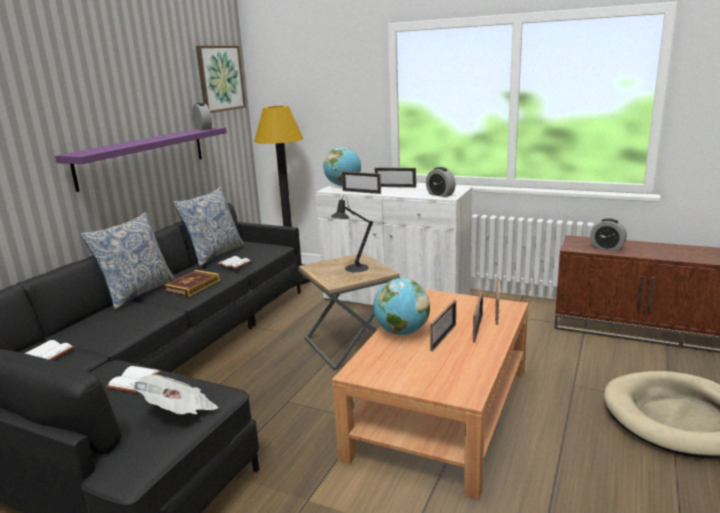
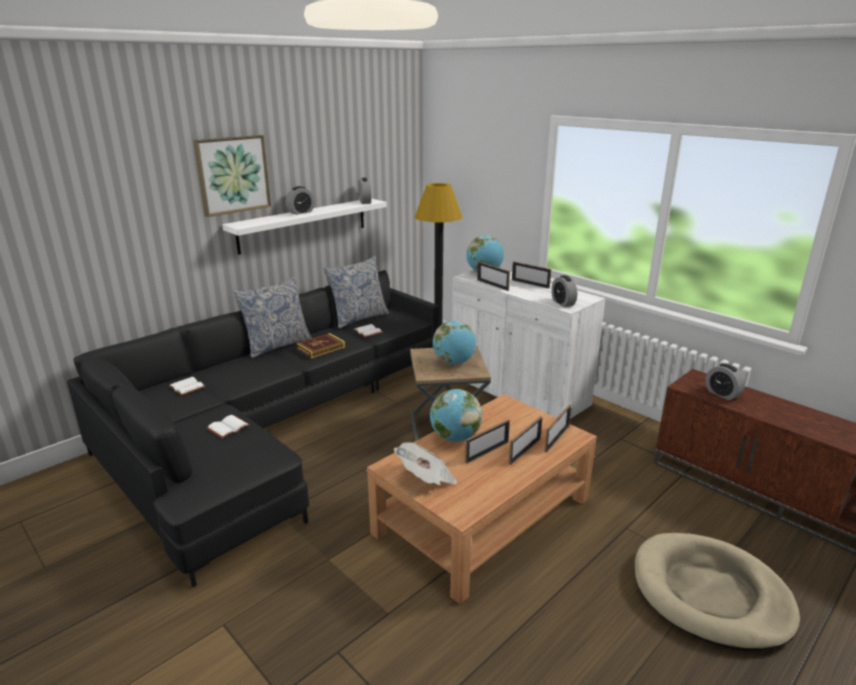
camera: 20 degrees right, 5 degrees up
purple shelf [55,127,227,192] -> white shelf [222,199,387,255]
newspaper [130,375,218,415] -> newspaper moved to [394,442,458,485]
picture [196,45,246,113] -> picture moved to [193,135,271,217]
black table lamp [331,195,373,272] -> globe [433,321,476,365]
none -> alarm clock [286,186,315,215]

